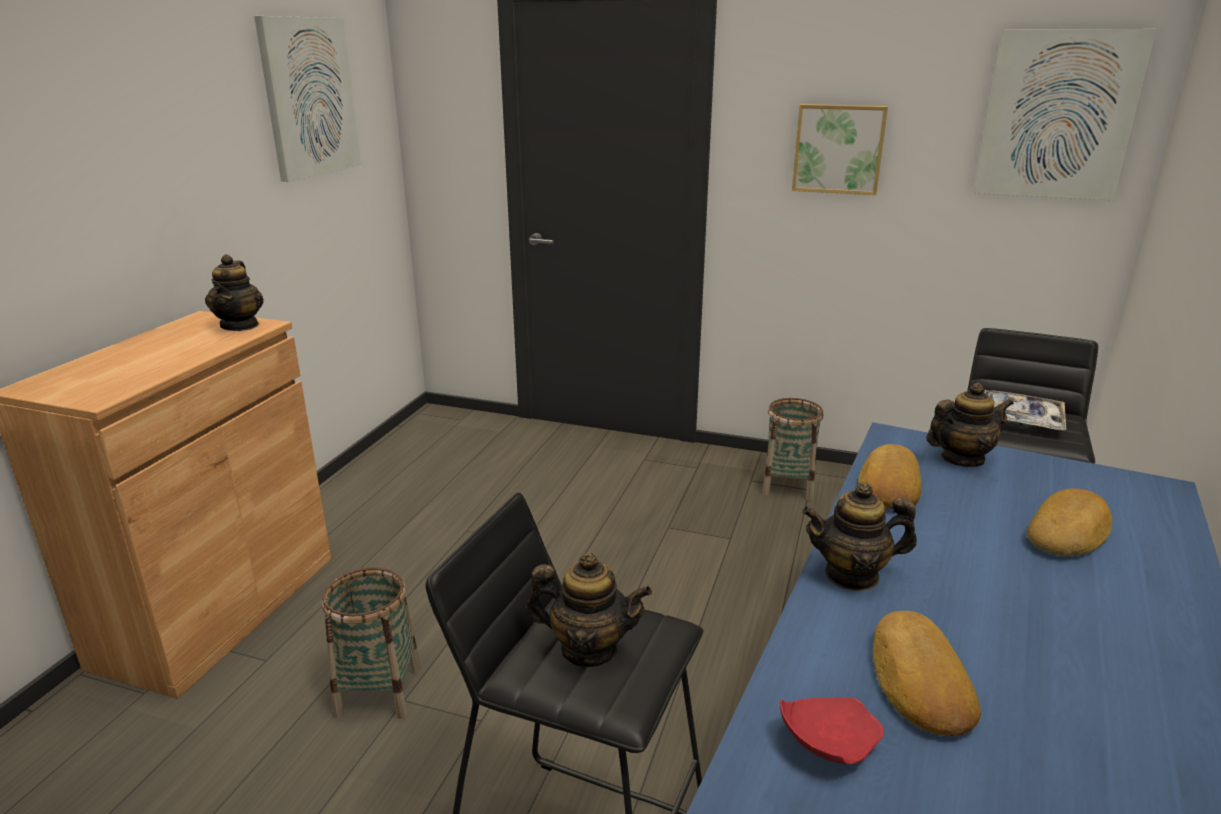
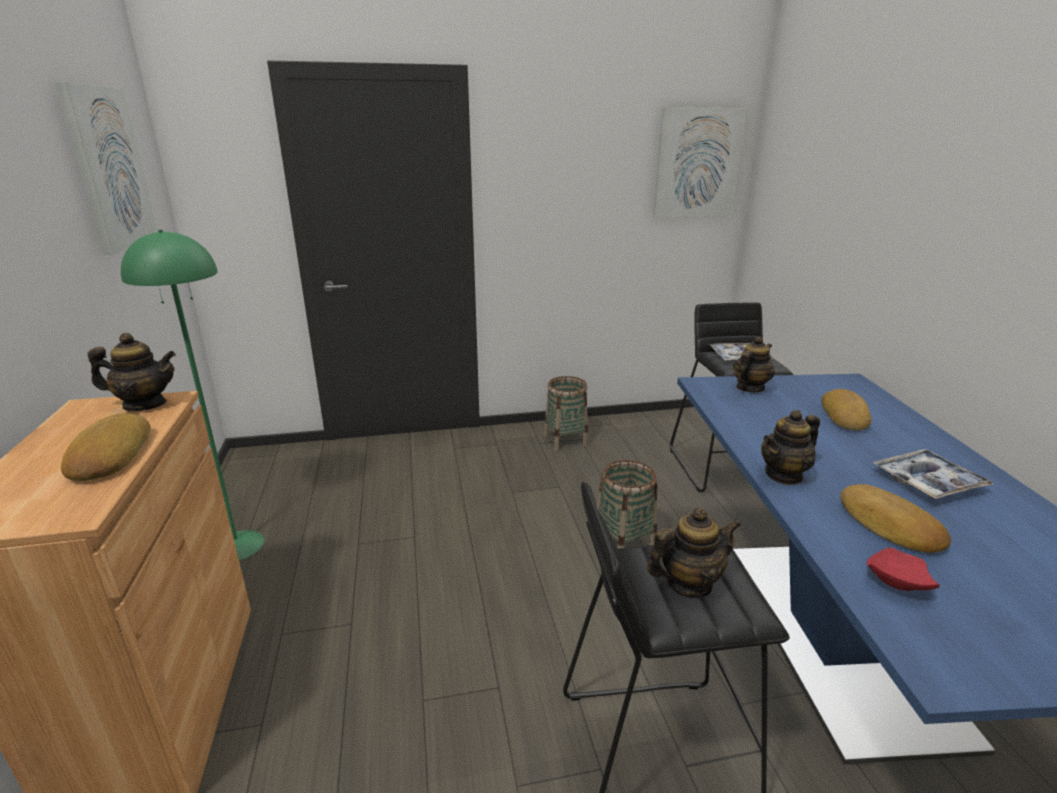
camera: 30 degrees left, 0 degrees up
teapot [205,254,264,331] -> teapot turned 60 degrees counterclockwise [88,333,176,411]
basket [322,567,421,719] -> basket moved to [597,460,657,549]
picture [792,104,888,195] -> none
bread [858,444,922,509] -> bread moved to [61,413,151,481]
none -> green floor lamp [121,230,264,561]
none -> tray [873,449,993,499]

